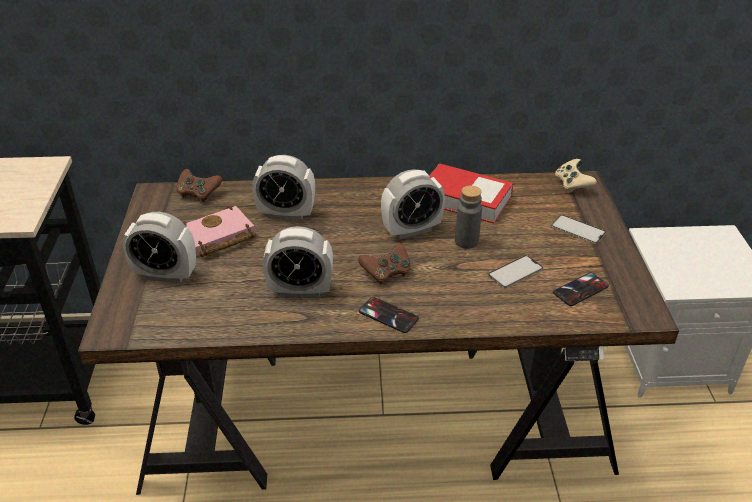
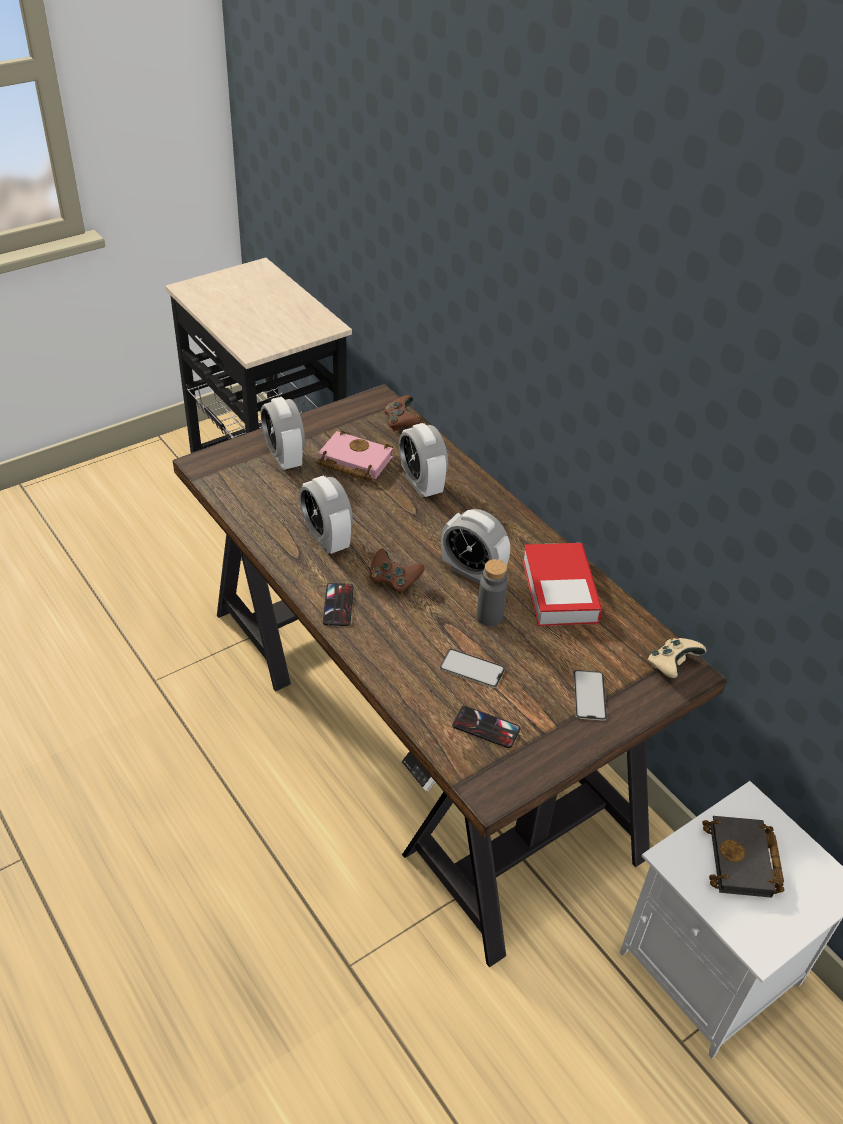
camera: 55 degrees right, 5 degrees up
none -> black book [702,816,784,898]

